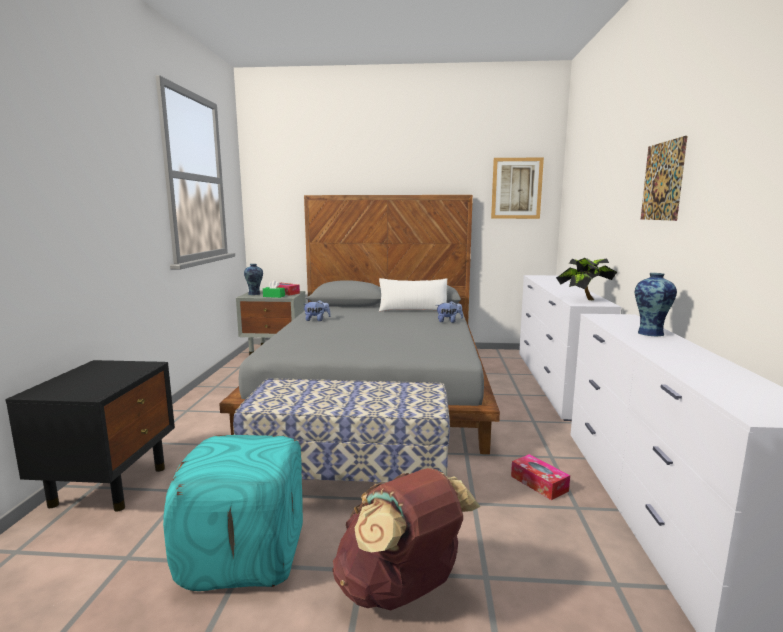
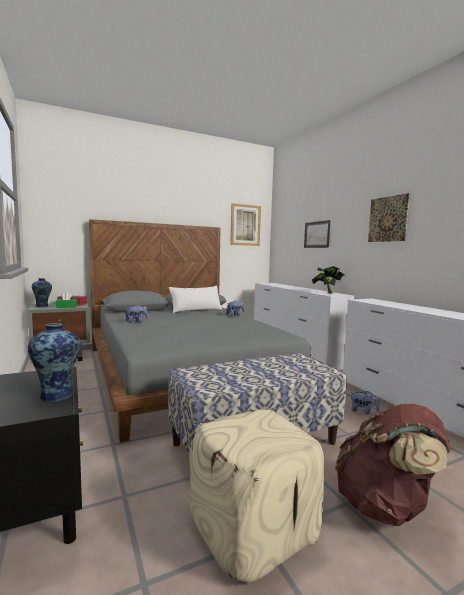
camera: 30 degrees left, 5 degrees down
turquoise ottoman [163,435,303,591] -> beige ottoman [189,409,324,582]
tissue box [511,454,570,500] -> plush toy [350,391,379,415]
vase [635,273,677,337] -> vase moved to [28,323,81,402]
none -> picture [304,220,331,248]

